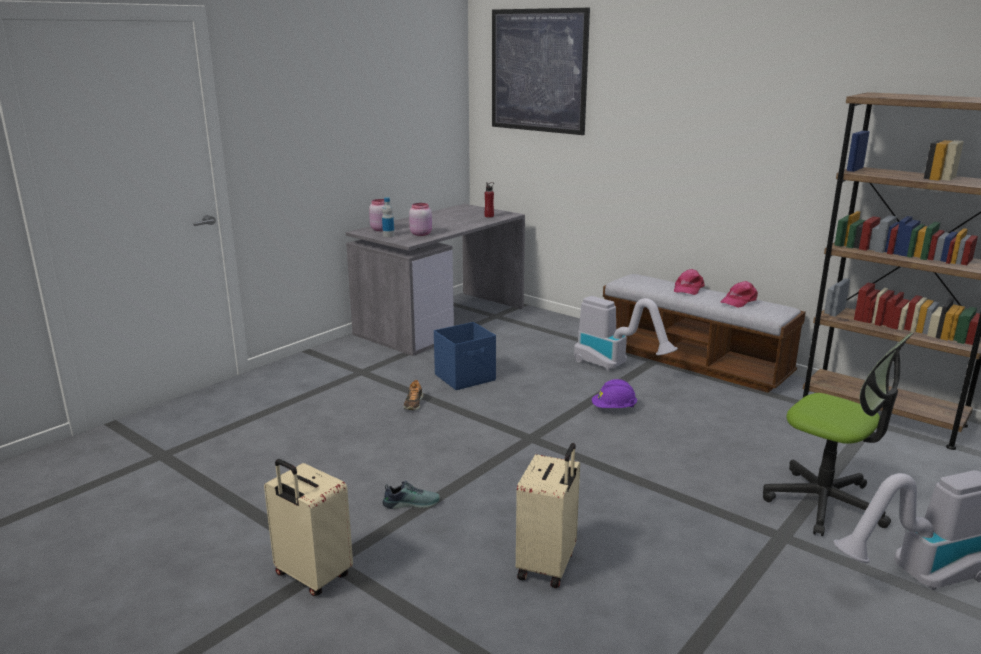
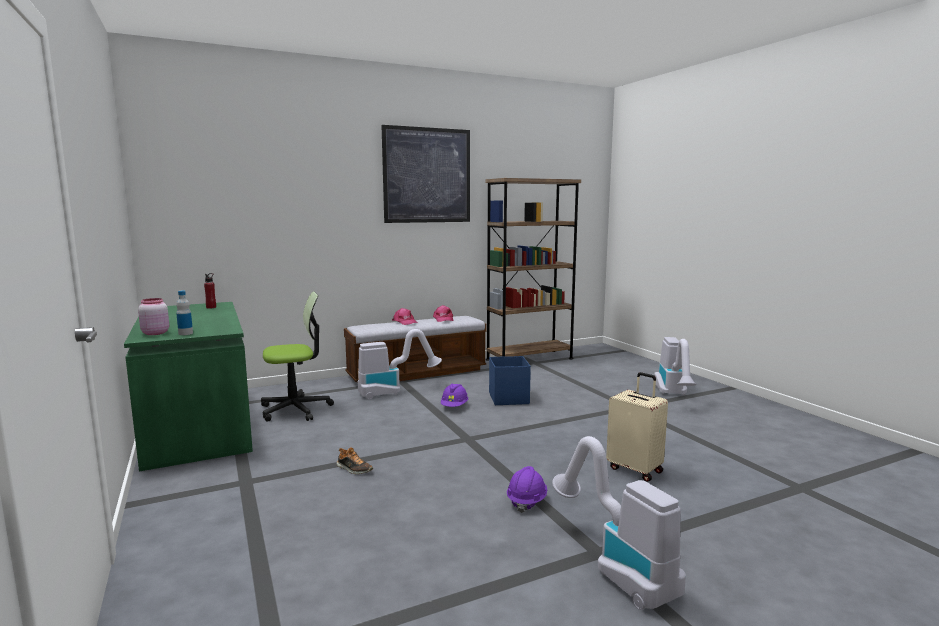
camera: 65 degrees left, 10 degrees down
beige suitcase [264,459,353,596] -> vacuum cleaner [552,436,686,610]
grey desk [346,204,525,356] -> green desk [124,302,253,471]
shoe [382,480,440,509] -> purple hard hat [507,466,547,513]
pink jar [409,203,432,236] -> none
blue storage box [434,322,496,390] -> blue storage box moved to [489,356,531,405]
picture [492,8,590,135] -> picture moved to [381,125,470,223]
office chair [763,333,913,536] -> office chair moved to [261,292,334,421]

